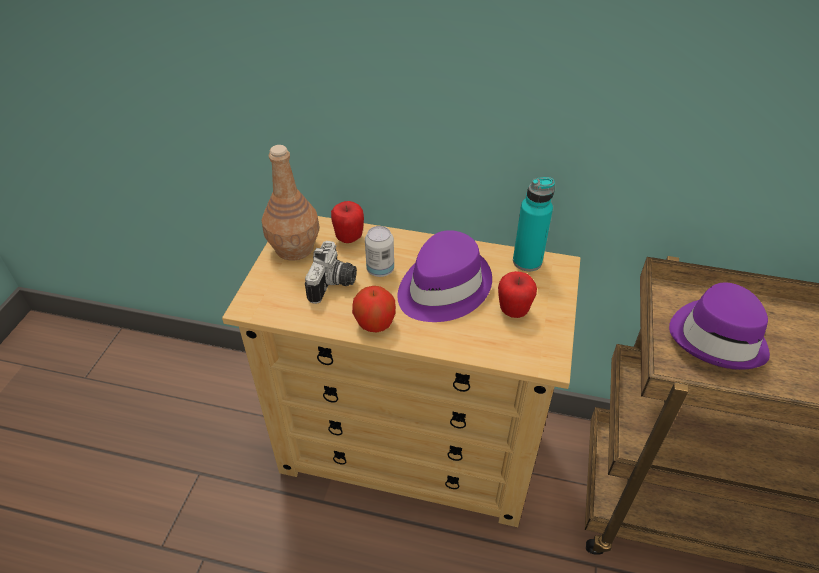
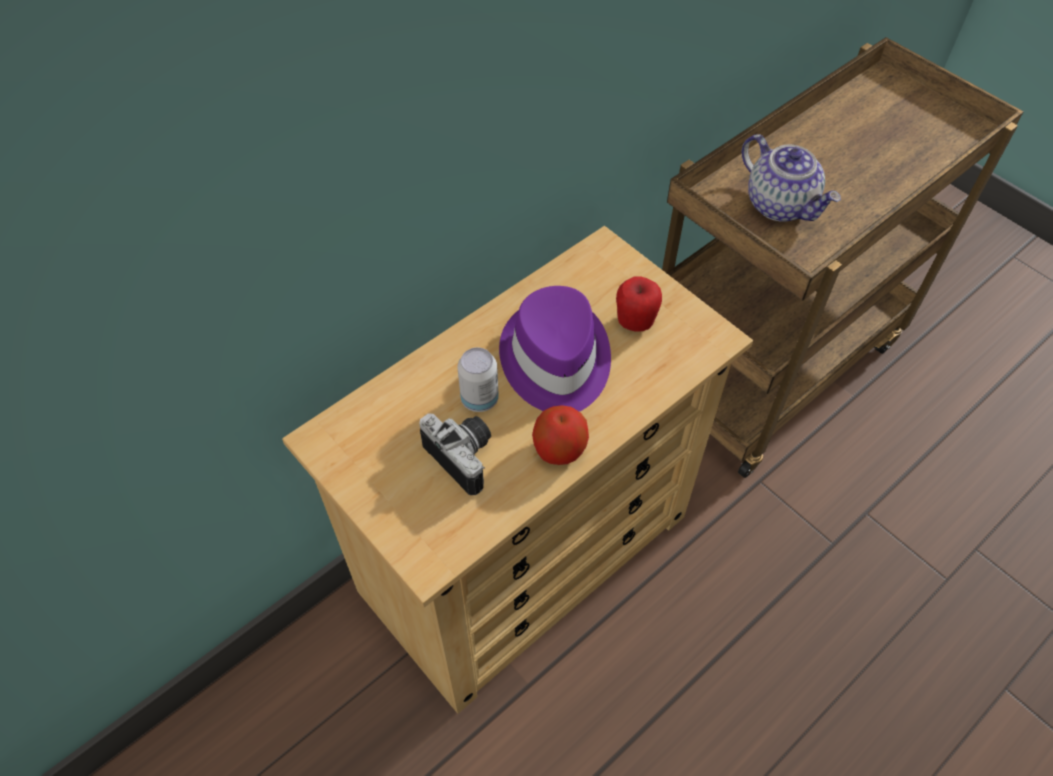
camera: 55 degrees left, 10 degrees up
brown bottle [262,145,320,260] -> none
apple [331,201,364,243] -> none
turquoise bottle [513,177,555,271] -> none
purple hat [669,282,770,370] -> teapot [742,134,841,222]

